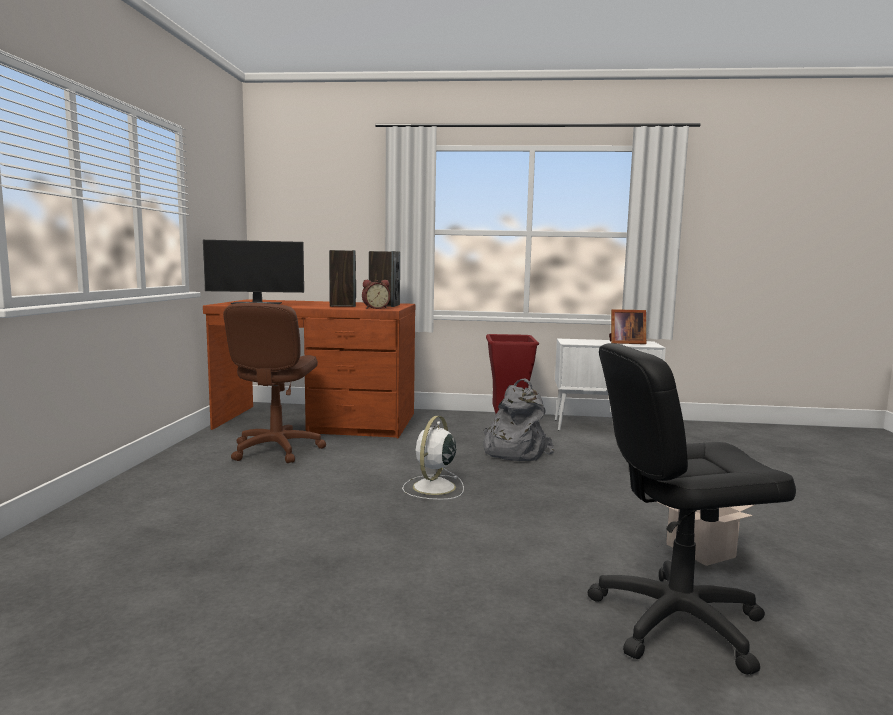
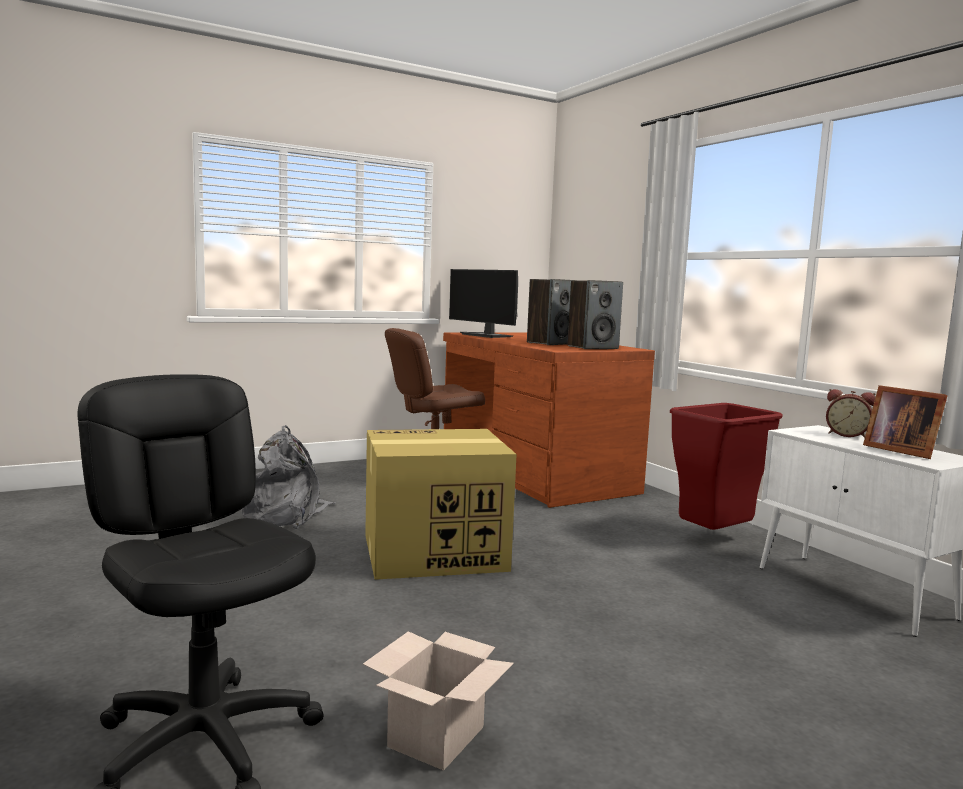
camera: 55 degrees right, 0 degrees up
alarm clock [362,280,390,309] -> alarm clock moved to [826,389,876,438]
white fan [402,416,464,500] -> cardboard box [365,429,517,580]
grey backpack [483,379,554,461] -> grey backpack moved to [241,425,336,529]

